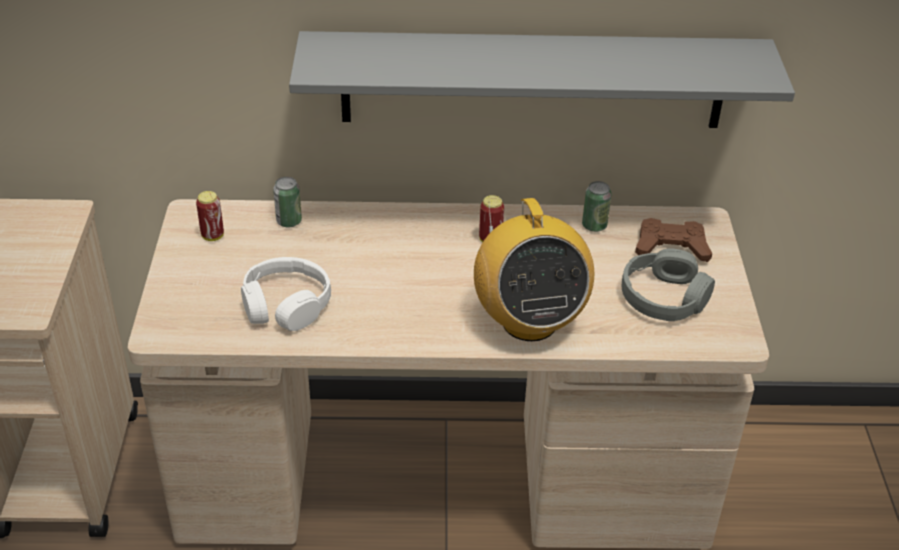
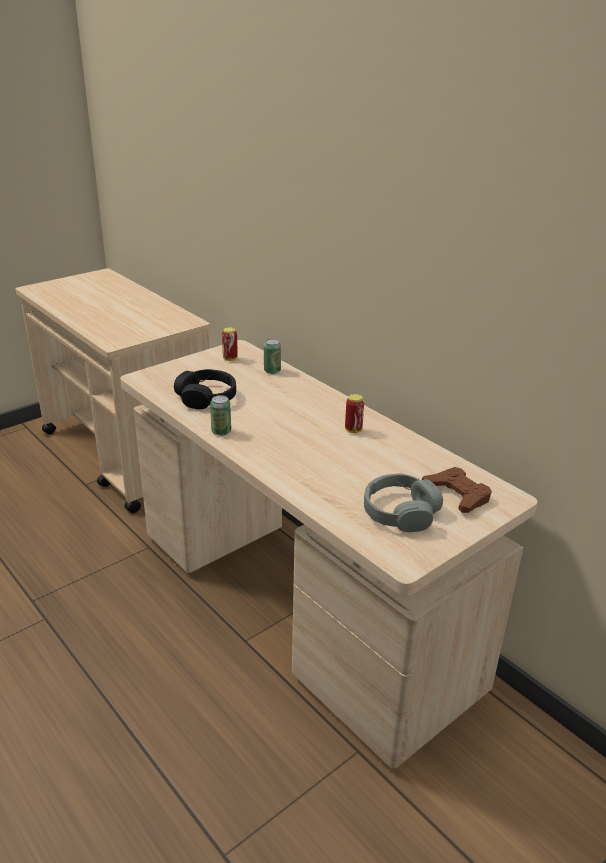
camera: 50 degrees right, 10 degrees down
white headphones [241,257,331,331] -> black headphones [174,369,236,409]
grey shelf [289,31,795,128] -> none
radio [474,198,594,341] -> none
can [582,181,612,232] -> can moved to [210,395,231,436]

